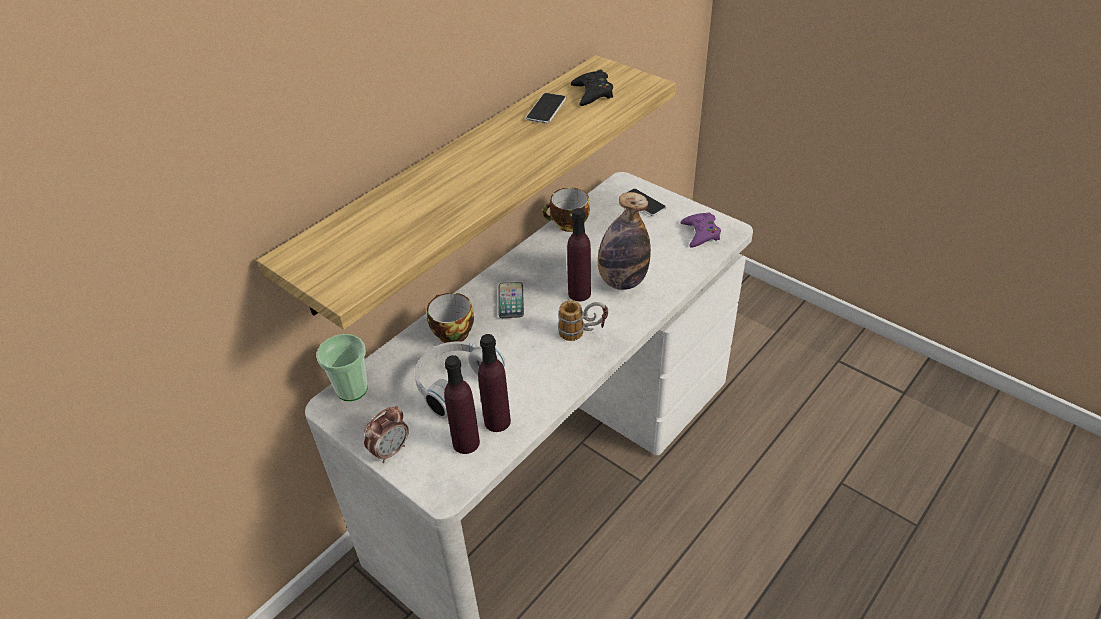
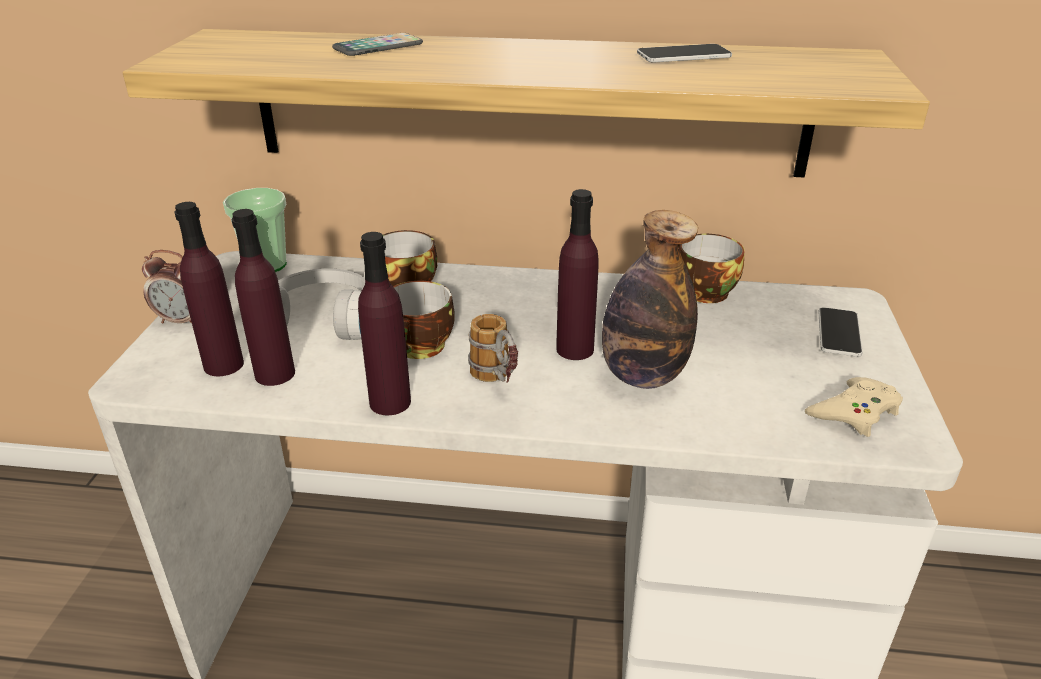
camera: 55 degrees right, 10 degrees down
phone [498,282,524,318] -> phone moved to [332,33,423,56]
black game controller [571,70,613,106] -> none
purple game controller [681,212,721,247] -> beige game controller [805,377,903,437]
none -> purple bottle [358,232,411,415]
none -> cup [393,281,454,359]

